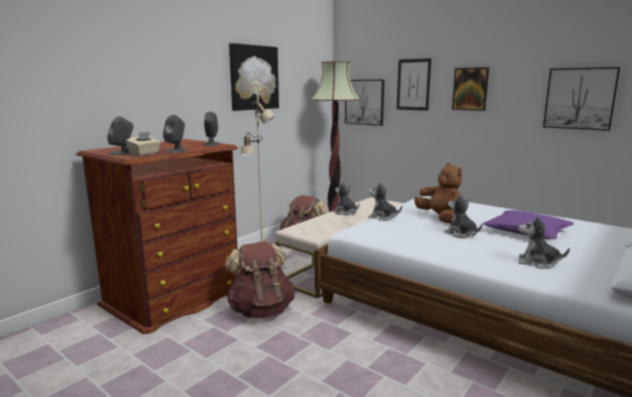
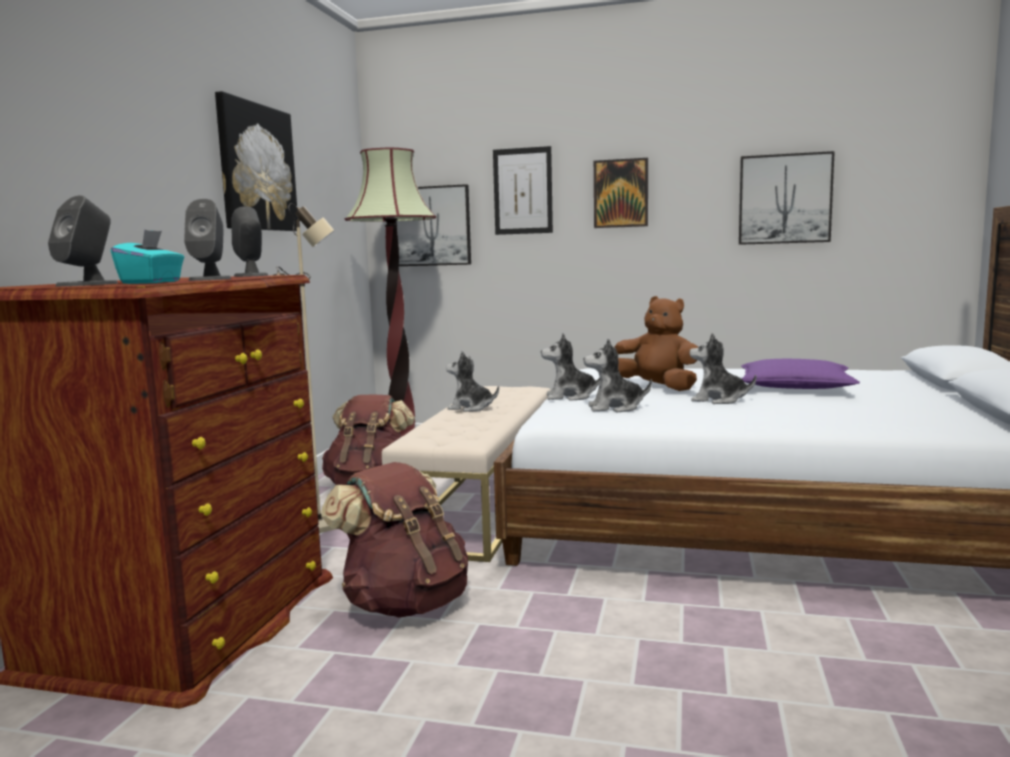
camera: 25 degrees left, 5 degrees down
beige tissue box [126,132,161,156] -> turquoise tissue box [111,230,184,284]
plush toy [518,216,570,269] -> plush toy moved to [583,338,652,413]

